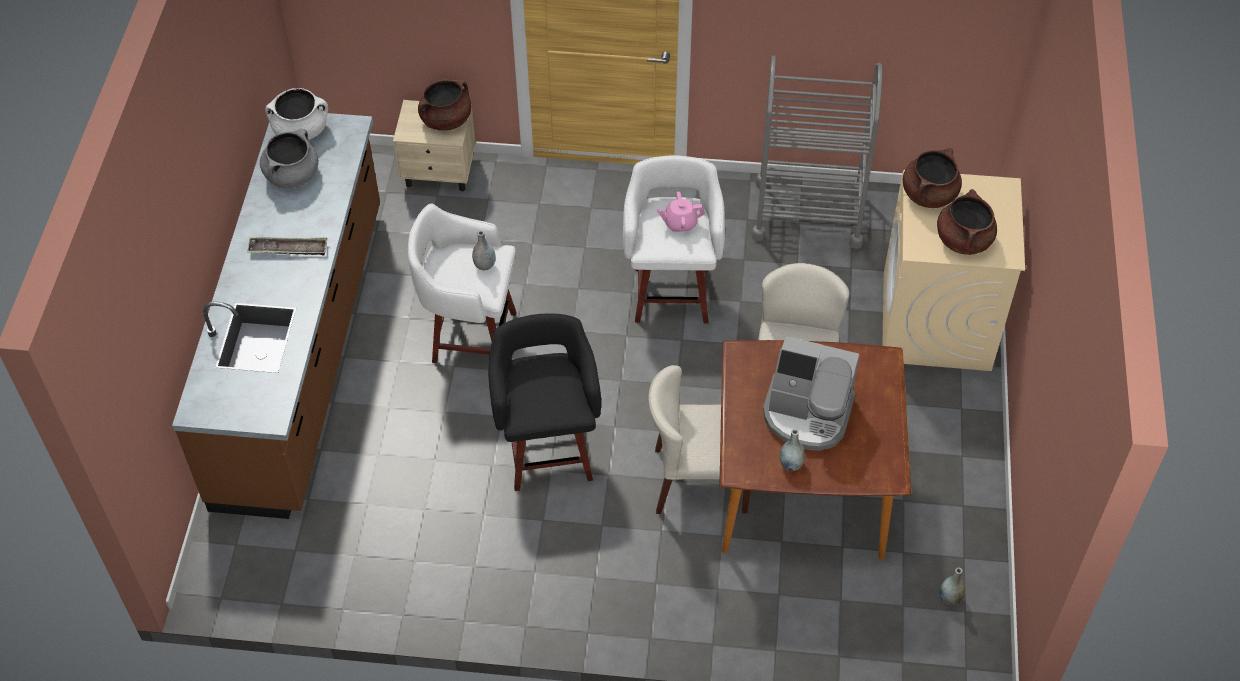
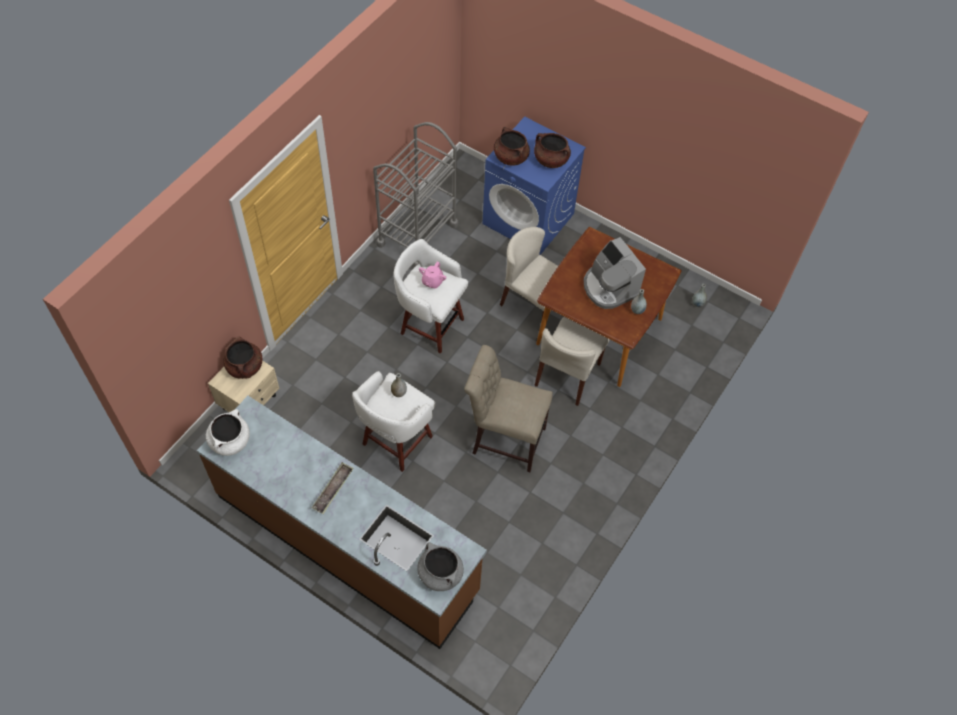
camera: 65 degrees left, 5 degrees up
grey cooking pot [260,129,318,188] -> grey cooking pot moved to [417,542,464,591]
black stool [488,314,601,491] -> beige chair [464,345,553,472]
coffee machine [763,336,859,451] -> coffee machine turned 105 degrees clockwise [584,237,646,309]
beige washing machine [882,170,1025,371] -> blue washing machine [482,117,586,255]

